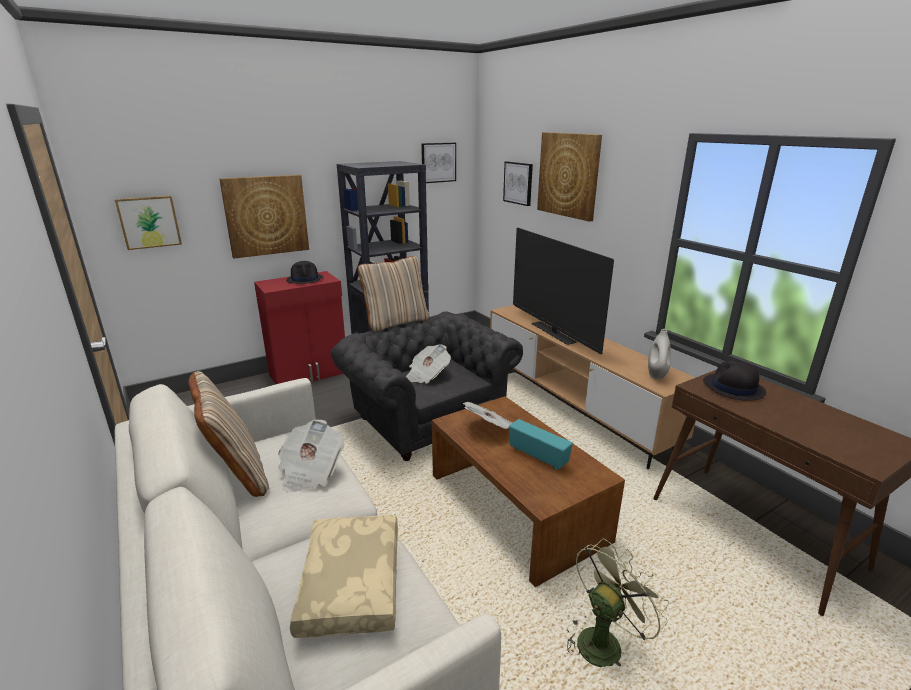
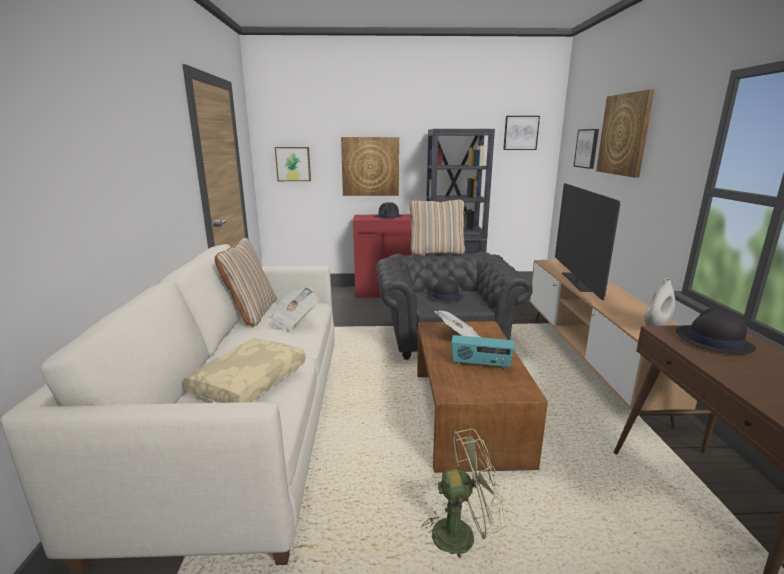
camera: 30 degrees right, 5 degrees down
newspaper [406,344,451,383] -> black hat [427,278,464,302]
radio [509,419,573,470] -> radio turned 120 degrees clockwise [451,335,514,370]

